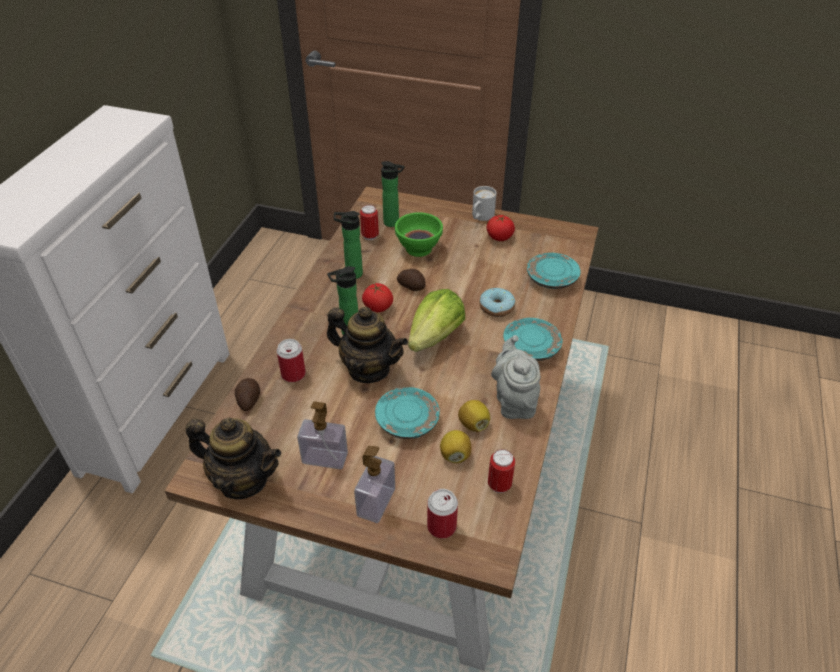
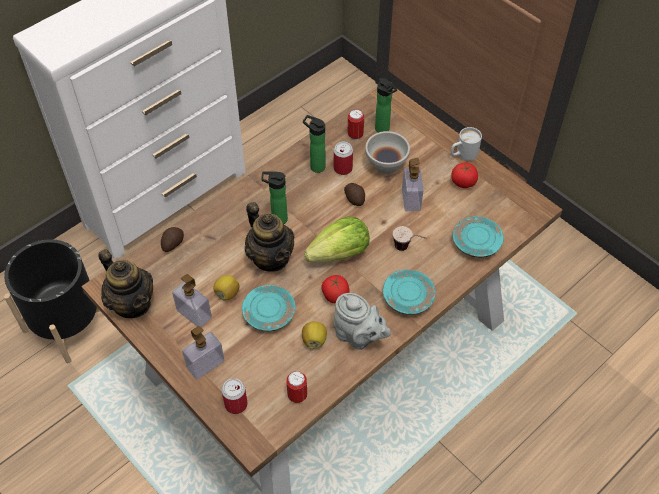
camera: 30 degrees right, 10 degrees up
can [277,339,306,382] -> can moved to [334,142,353,175]
tomato [362,283,393,312] -> tomato moved to [321,275,350,303]
green bowl [395,212,443,257] -> white bowl [365,131,410,174]
lemon [440,430,471,463] -> lemon moved to [213,275,239,301]
donut [480,288,515,317] -> cup [393,226,427,251]
grey teapot [491,335,541,419] -> grey teapot turned 105 degrees clockwise [334,293,391,350]
none -> black planter [4,239,100,363]
none -> soap dispenser [402,158,424,211]

